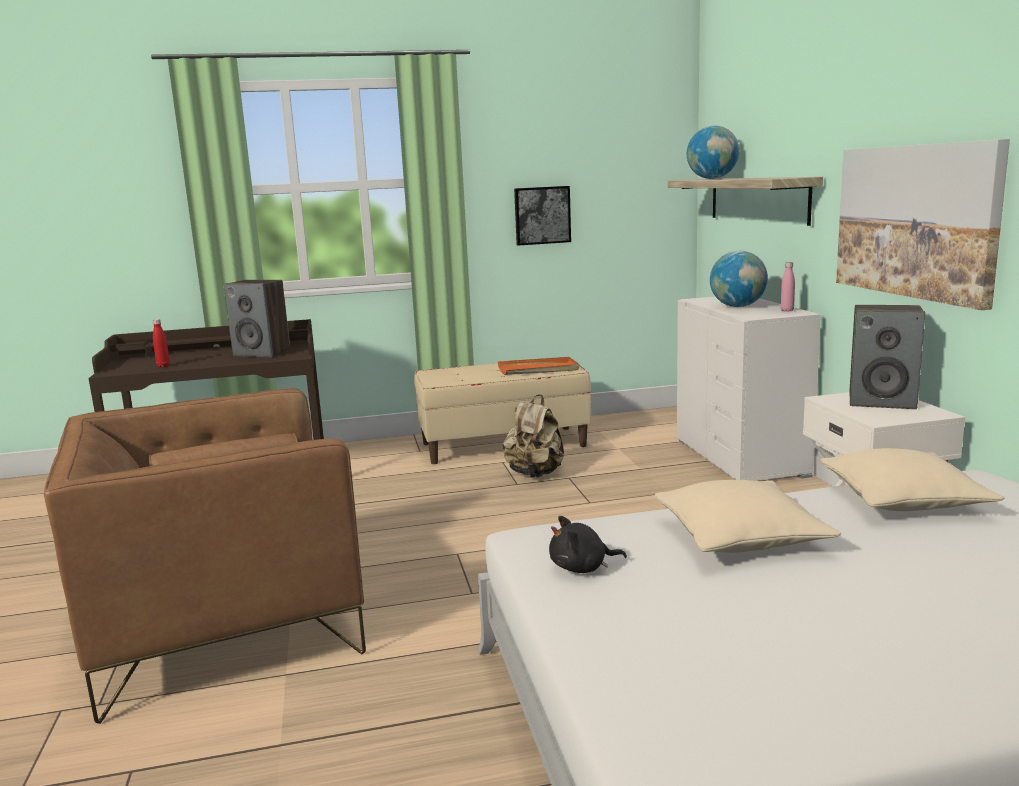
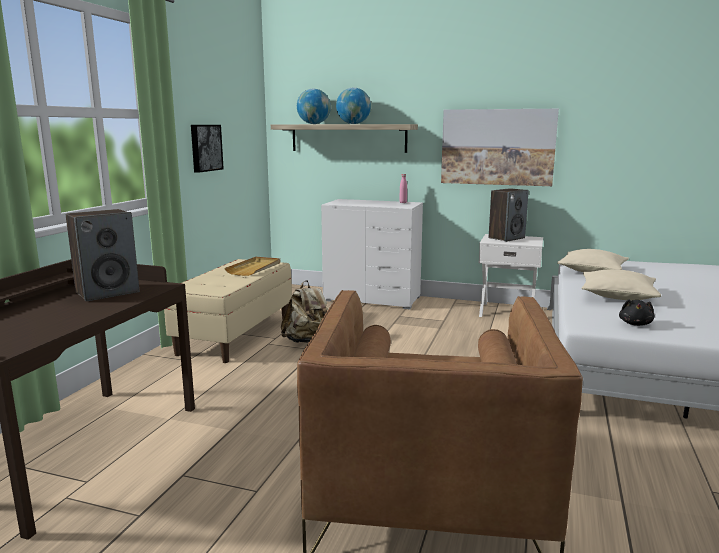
camera: 60 degrees left, 0 degrees up
red bottle [152,319,170,367] -> none
orange tray [498,357,579,375] -> beige tray [224,257,280,276]
globe [710,251,768,307] -> globe moved to [336,88,371,124]

